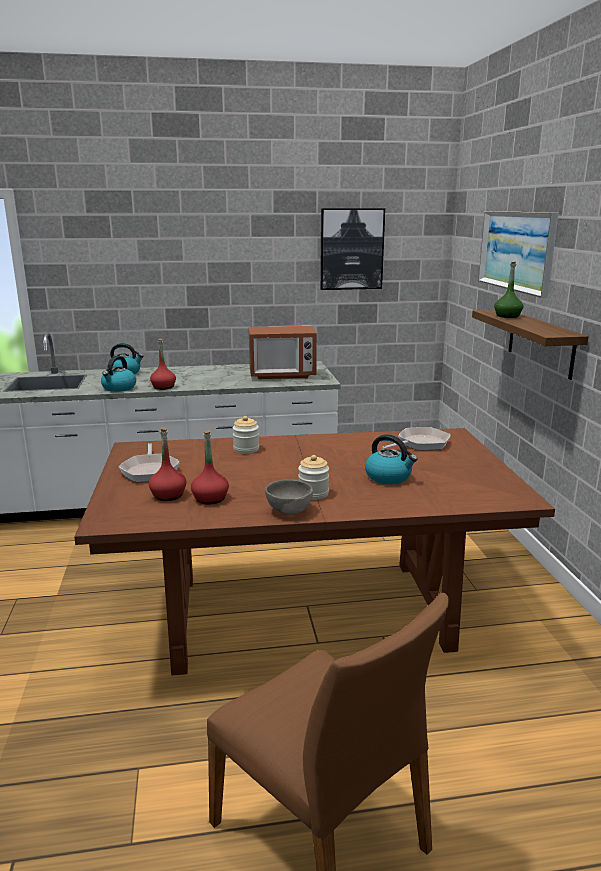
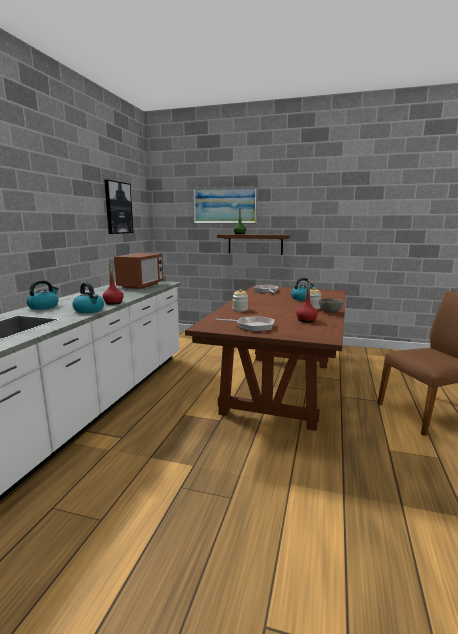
camera: 65 degrees left, 5 degrees down
red bottle [148,428,187,501] -> none

